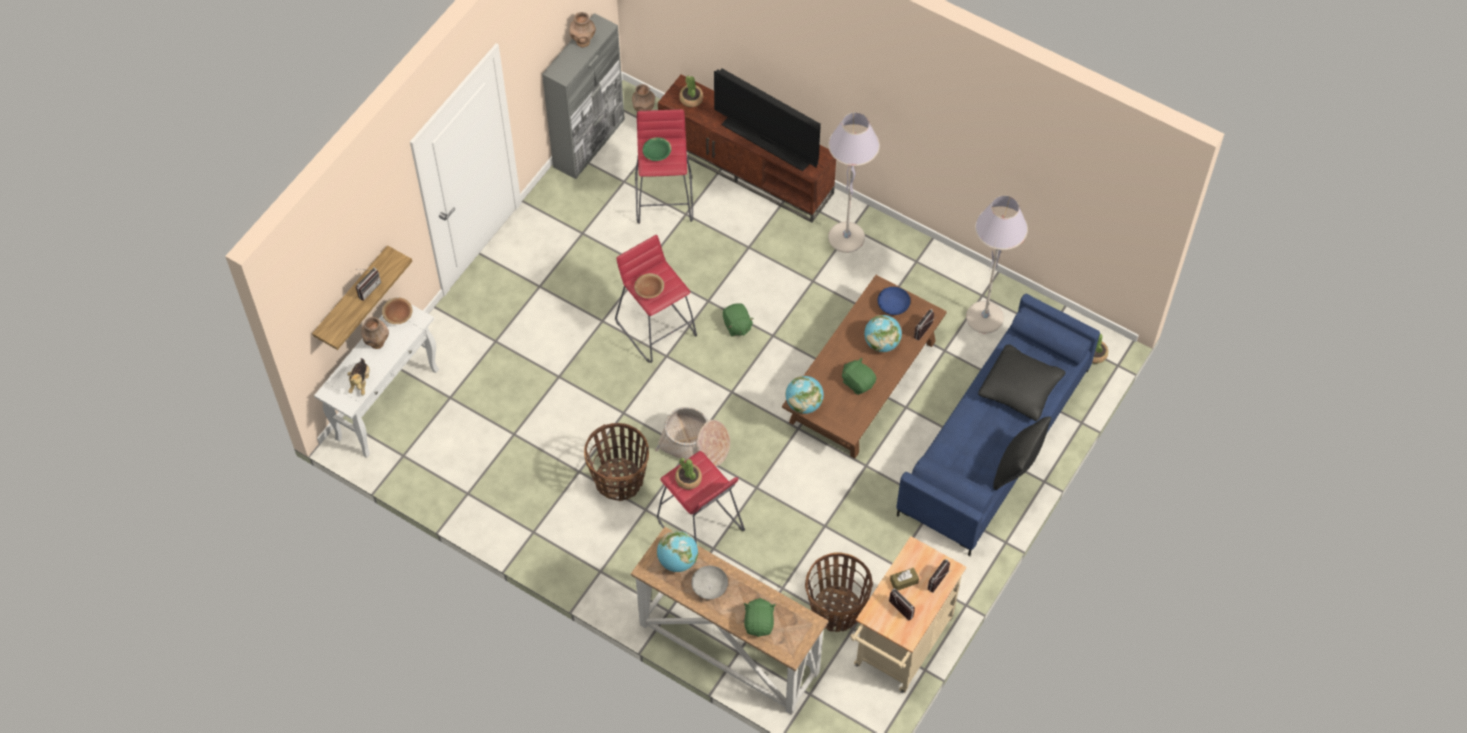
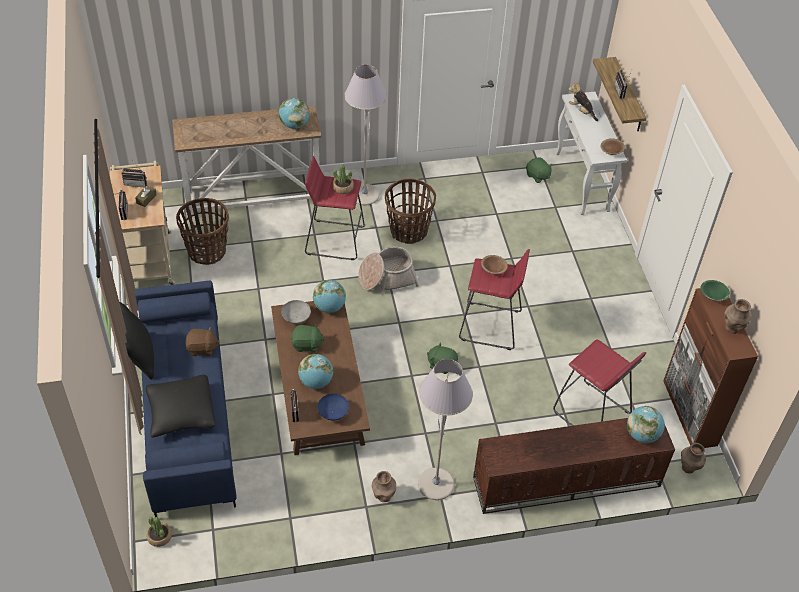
camera: 135 degrees right, 10 degrees down
brown vase [361,317,389,349] -> brown vase moved to [372,471,396,502]
grey cabinet [542,13,625,179] -> brown cabinet [663,288,758,448]
green bowl [642,137,671,161] -> green bowl moved to [701,280,730,301]
potted plant [679,76,703,107] -> globe [627,406,665,443]
grey bowl [691,566,728,599] -> grey bowl moved to [281,300,311,324]
television [714,69,821,171] -> none
green plush toy [744,598,775,637] -> green plush toy moved to [526,157,553,183]
grey floor lamp [966,196,1028,333] -> grey floor lamp moved to [344,65,387,205]
none -> brown plush toy [185,327,220,356]

